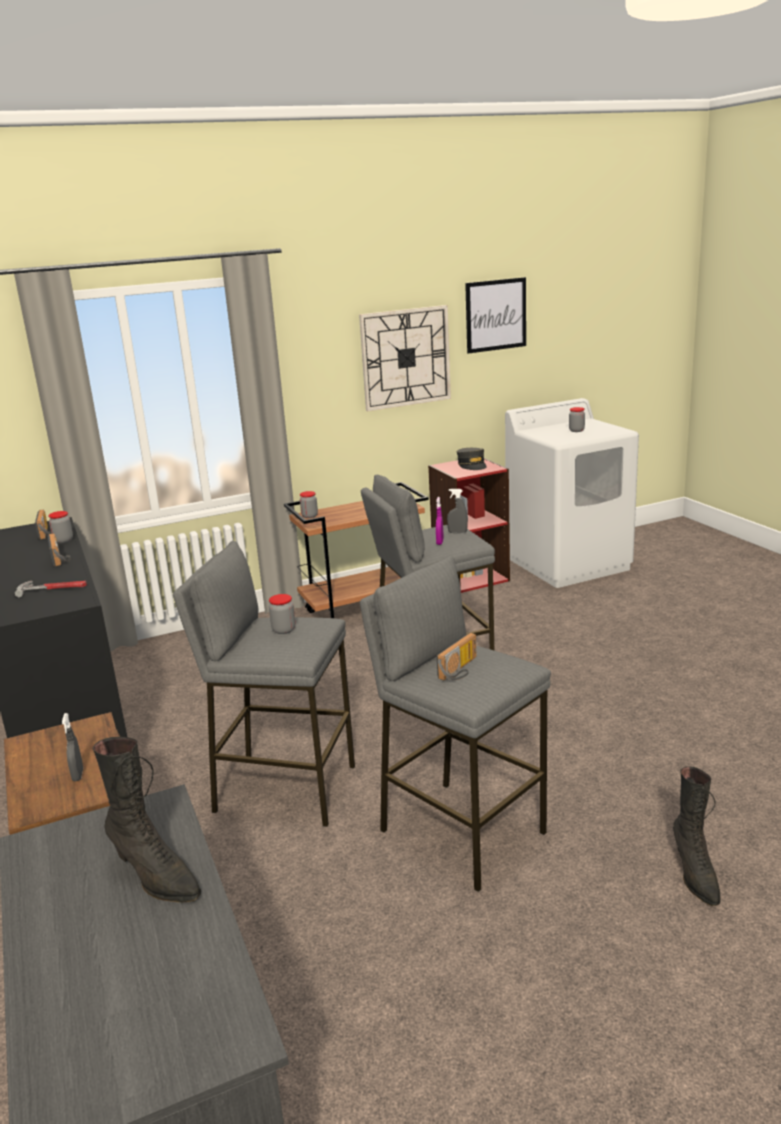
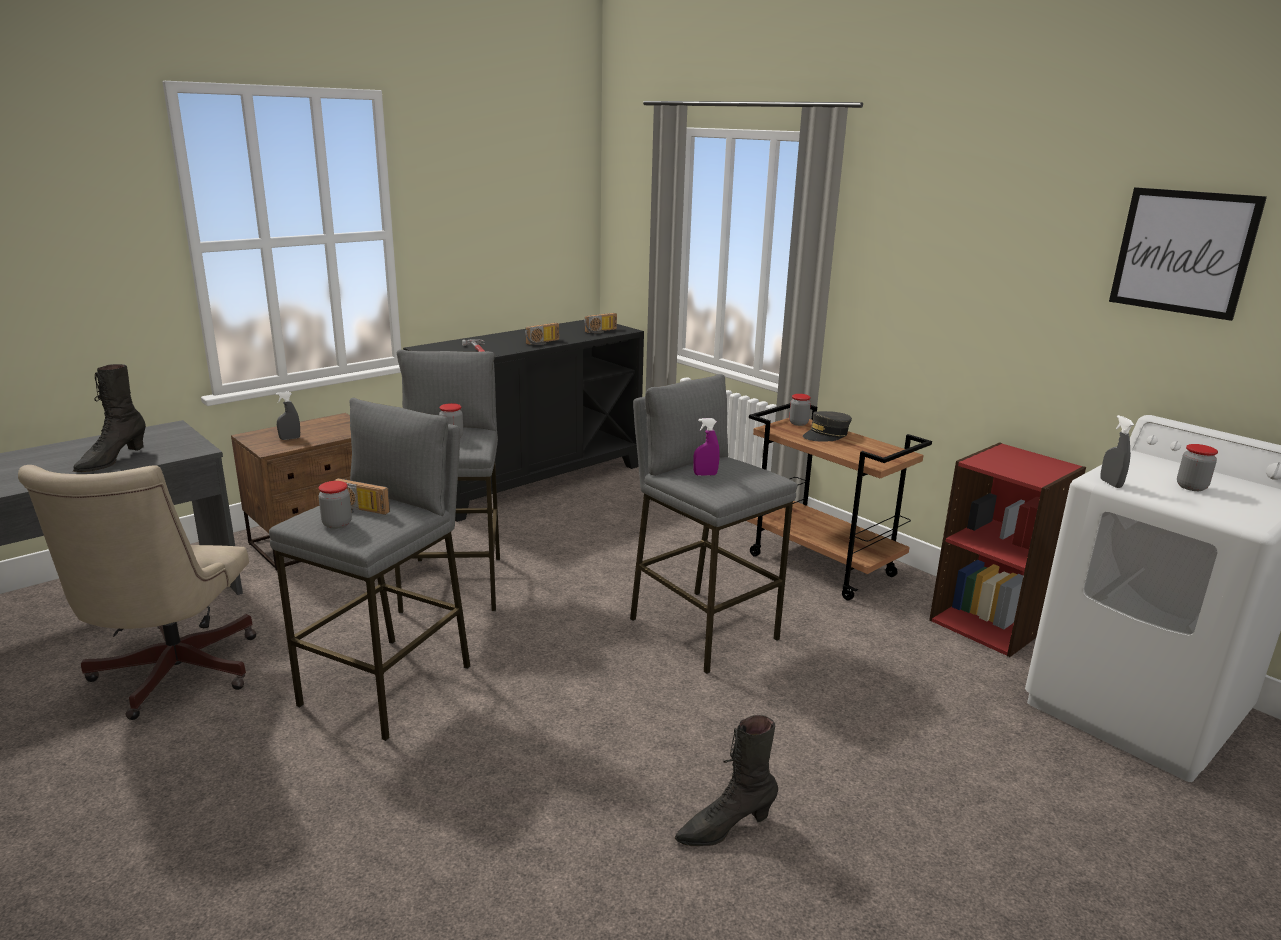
camera: 70 degrees right, 0 degrees up
jar [48,511,73,543] -> jar moved to [318,481,352,529]
wall clock [359,305,451,411] -> none
grey spray bottle [447,489,468,533] -> grey spray bottle moved to [1100,415,1134,488]
grey cap [457,448,487,470] -> grey cap moved to [803,411,852,441]
black boot [673,766,721,906] -> black boot moved to [675,715,778,846]
none -> beige office chair [18,465,257,720]

